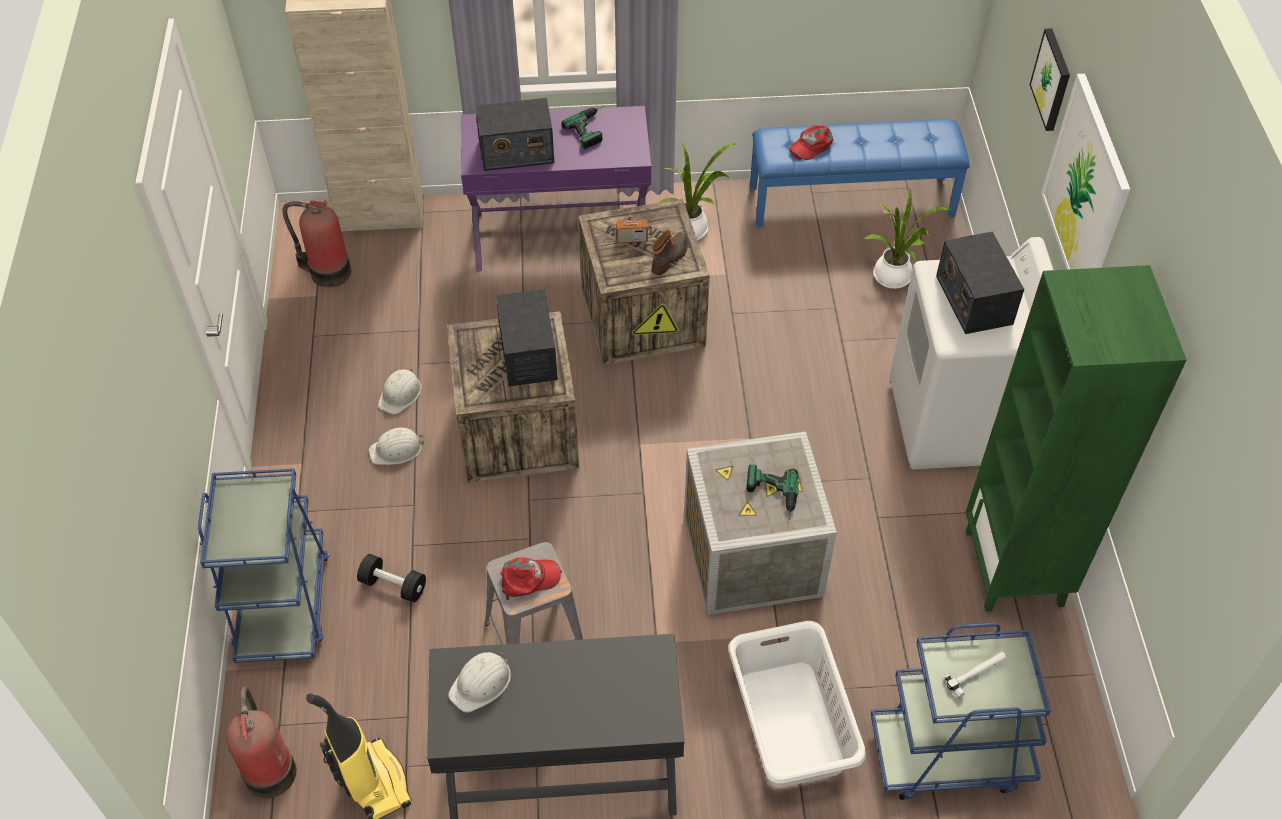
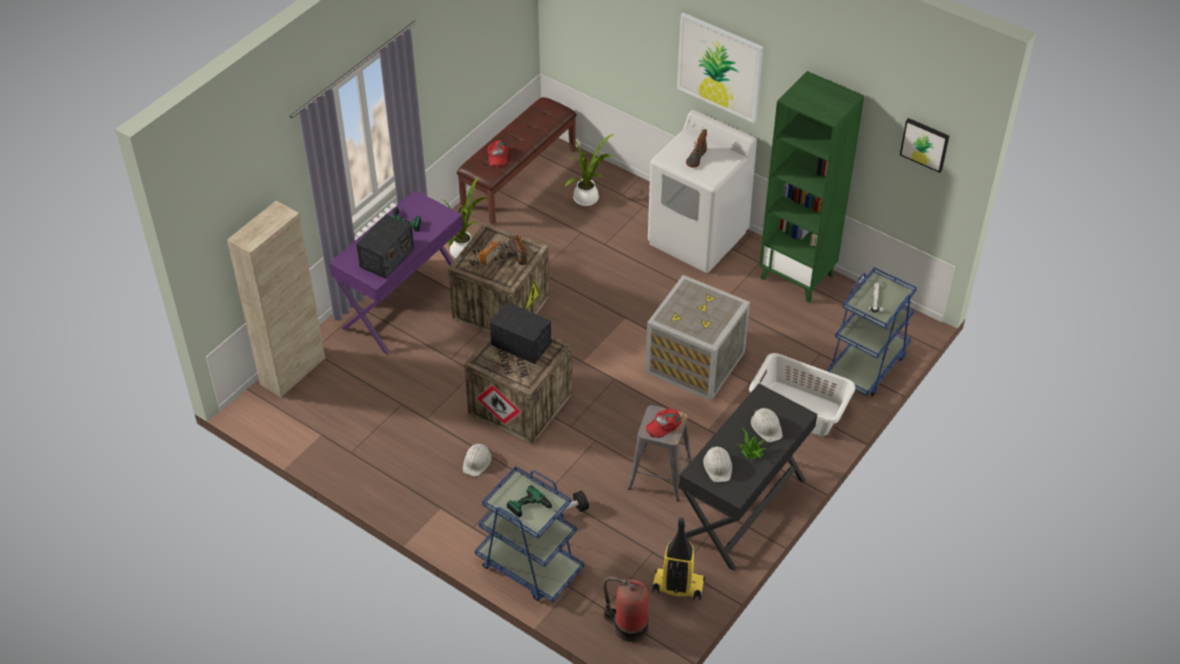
camera: 50 degrees left, 5 degrees down
fire extinguisher [282,200,351,287] -> none
white hard hat [378,369,422,415] -> white hard hat moved to [751,408,783,442]
red cap [500,557,562,600] -> red cap turned 150 degrees counterclockwise [646,409,681,438]
power drill [746,465,799,521] -> power drill moved to [507,485,555,517]
blue bench [750,119,969,227] -> brown bench [457,97,577,225]
radio [936,231,1024,334] -> boot [686,129,707,168]
picture [1030,28,1070,131] -> picture moved to [900,118,949,173]
none -> potted plant [737,428,766,461]

